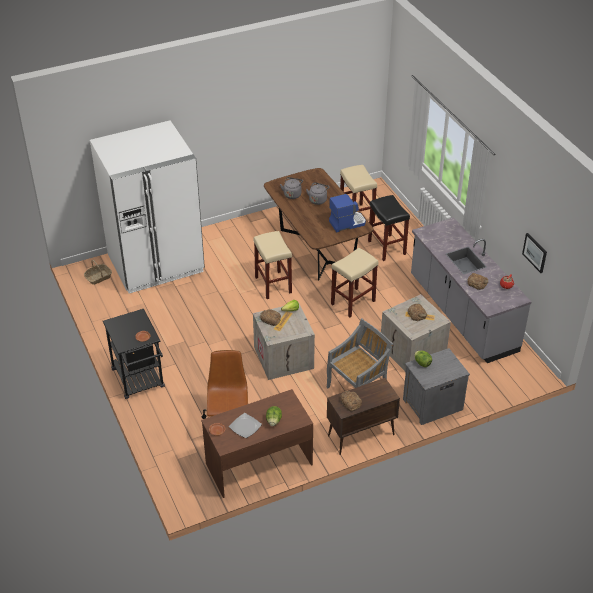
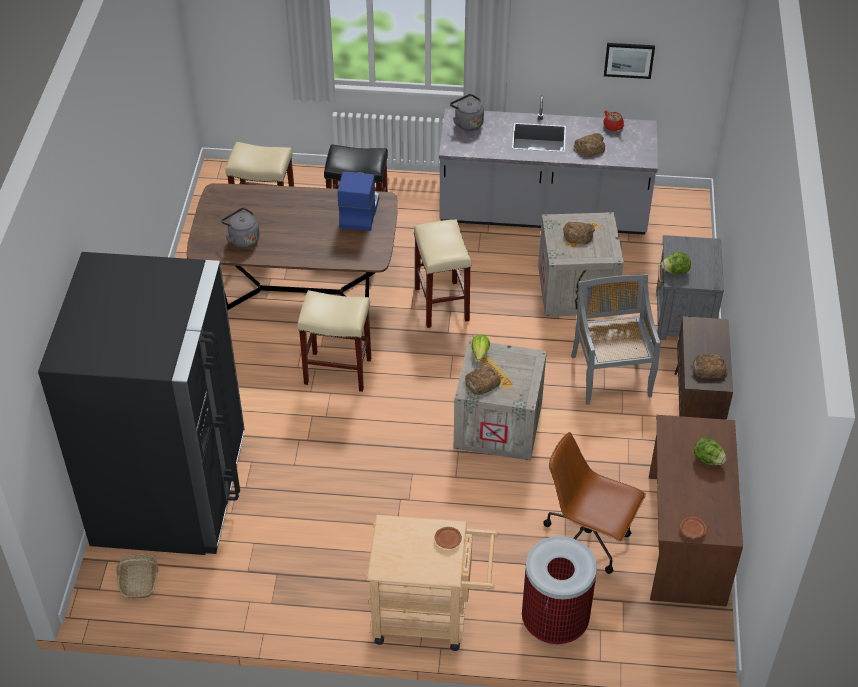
camera: 60 degrees left, 5 degrees up
white fridge [90,120,205,294] -> black fridge [38,252,245,555]
black cart [103,309,165,399] -> beige cart [365,515,498,651]
plate [229,413,262,438] -> none
grey kettle [306,182,329,205] -> grey kettle moved to [450,94,484,131]
none -> trash can [522,536,597,645]

